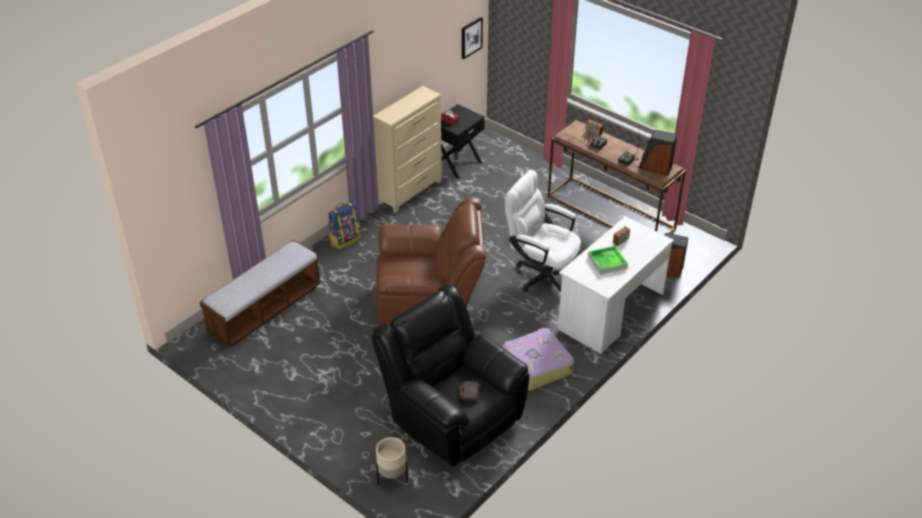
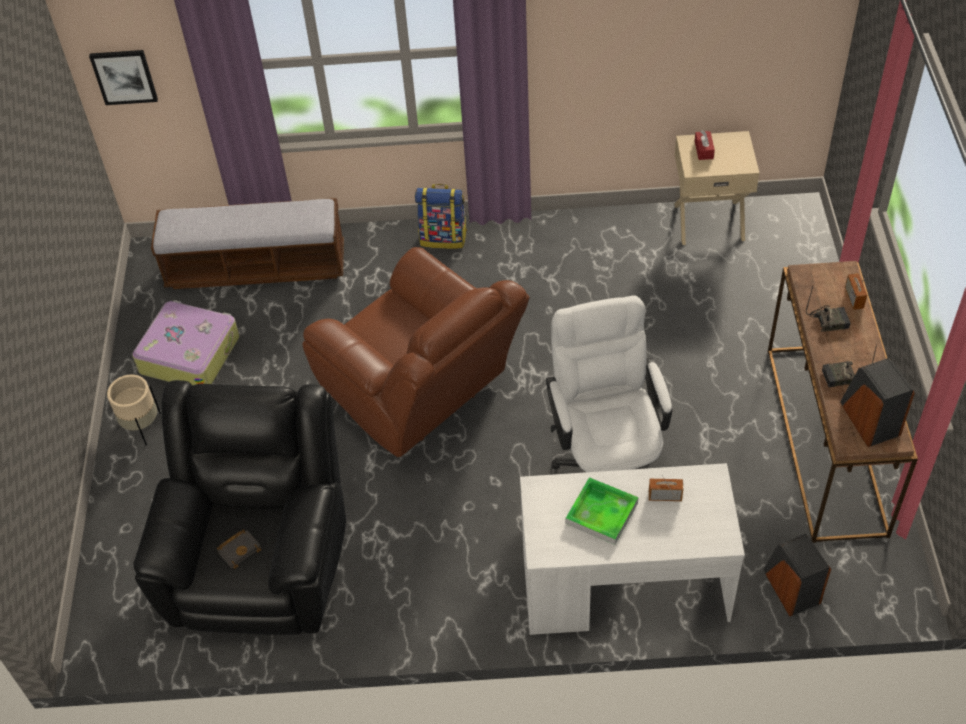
camera: 50 degrees right, 10 degrees up
beige dresser [373,86,442,213] -> none
beige planter [376,437,408,485] -> beige planter moved to [107,375,161,445]
black nightstand [441,104,485,179] -> beige nightstand [674,131,760,245]
picture [462,17,483,59] -> picture moved to [89,50,158,105]
suitcase [503,328,574,391] -> suitcase moved to [132,300,239,386]

